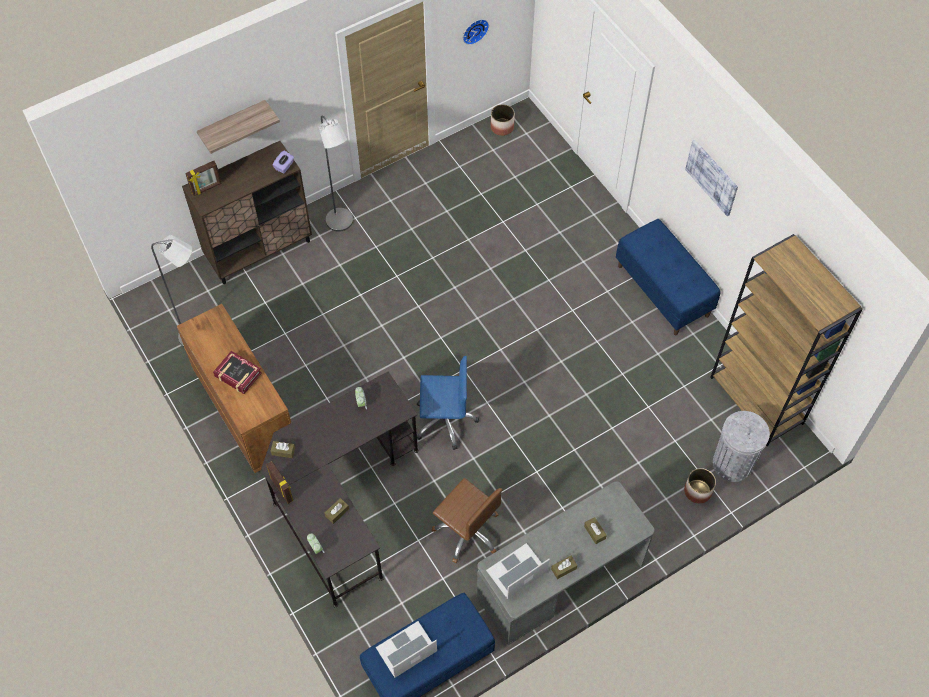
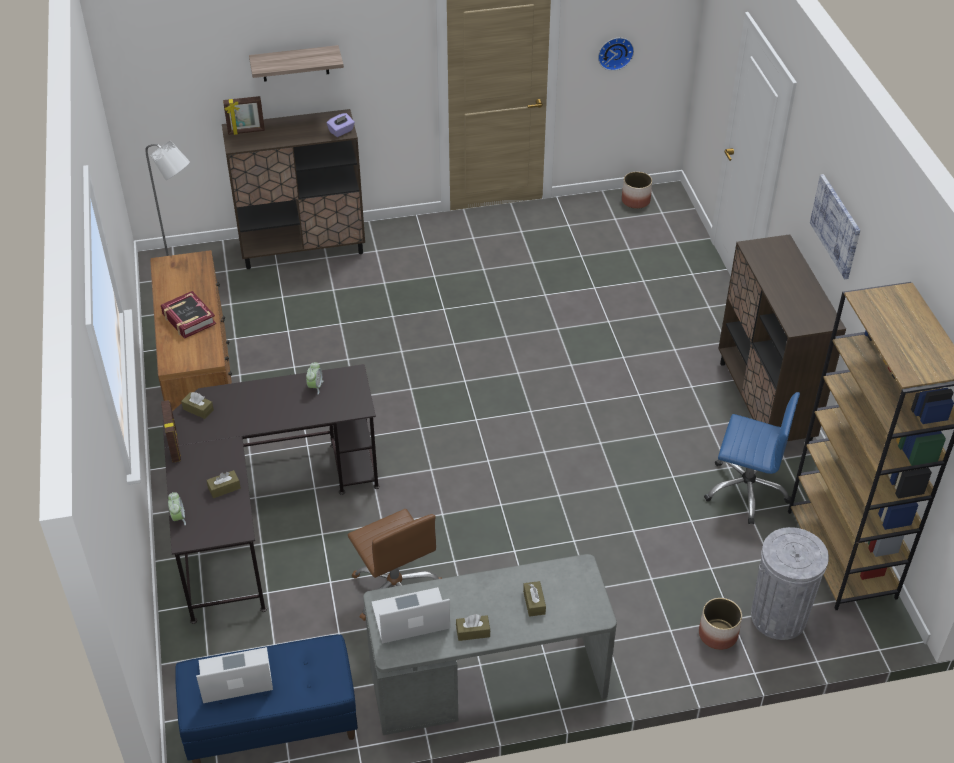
camera: 20 degrees right, 15 degrees down
grey floor lamp [319,116,353,232] -> none
blue office chair [417,356,479,450] -> blue office chair moved to [704,392,800,524]
blue bench [616,219,721,335] -> brown cabinet [718,234,846,441]

